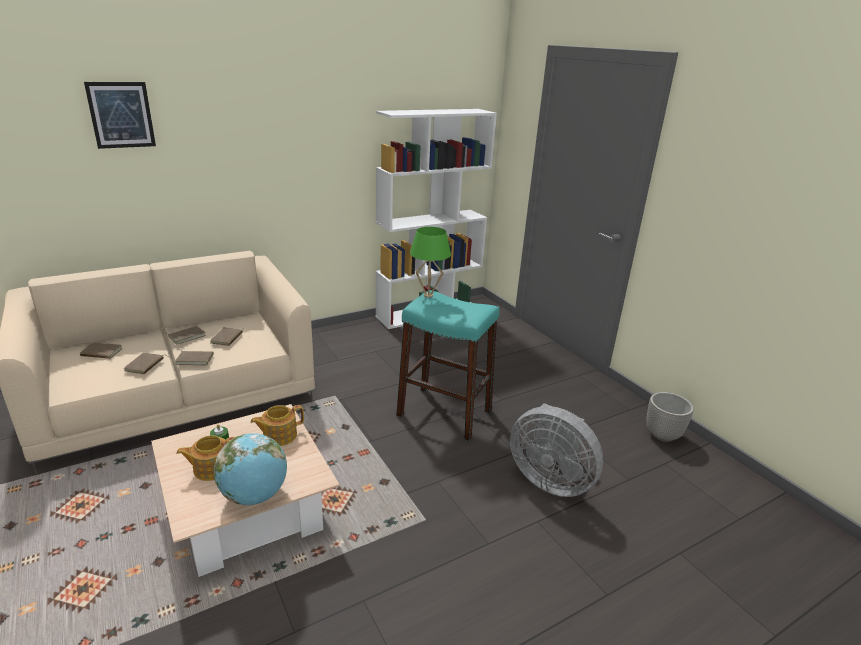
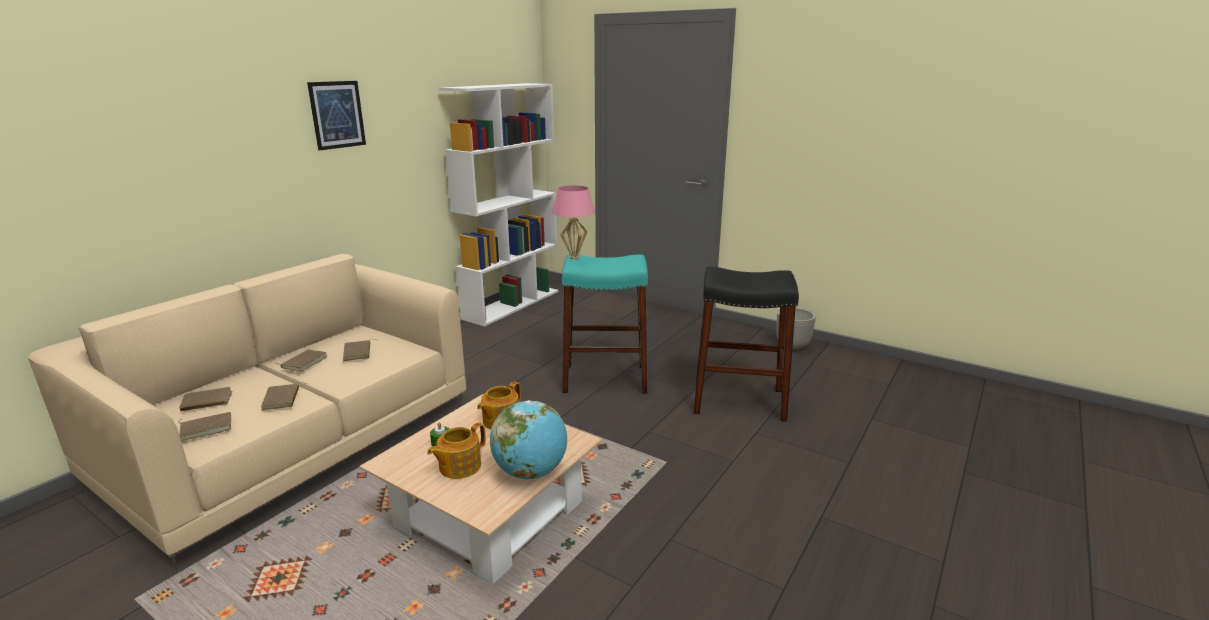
camera: 25 degrees left, 5 degrees down
picture [84,82,156,149] -> picture moved to [307,81,366,151]
brown book [175,351,214,365] -> brown book moved to [178,412,231,441]
green table lamp [410,227,451,298] -> pink table lamp [552,186,595,259]
grey fan [510,403,603,497] -> black stool [694,267,799,422]

